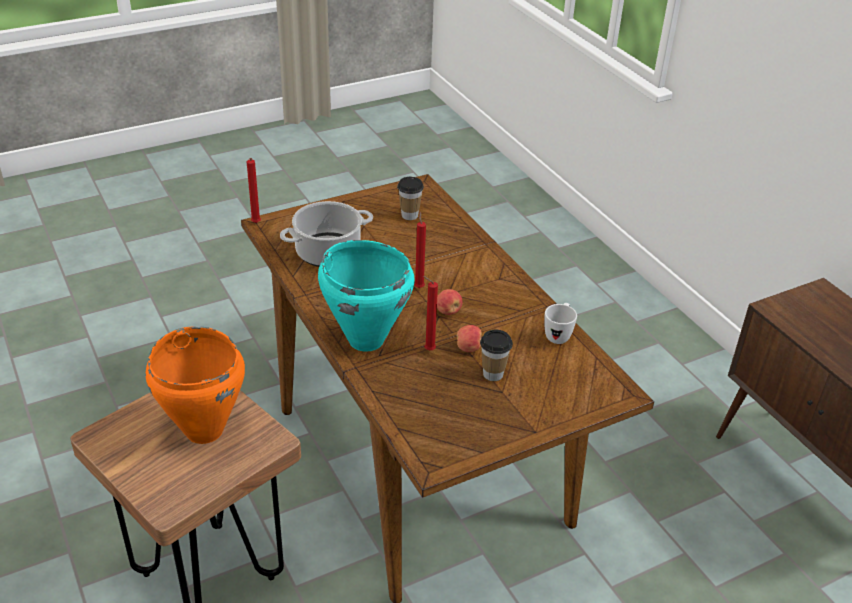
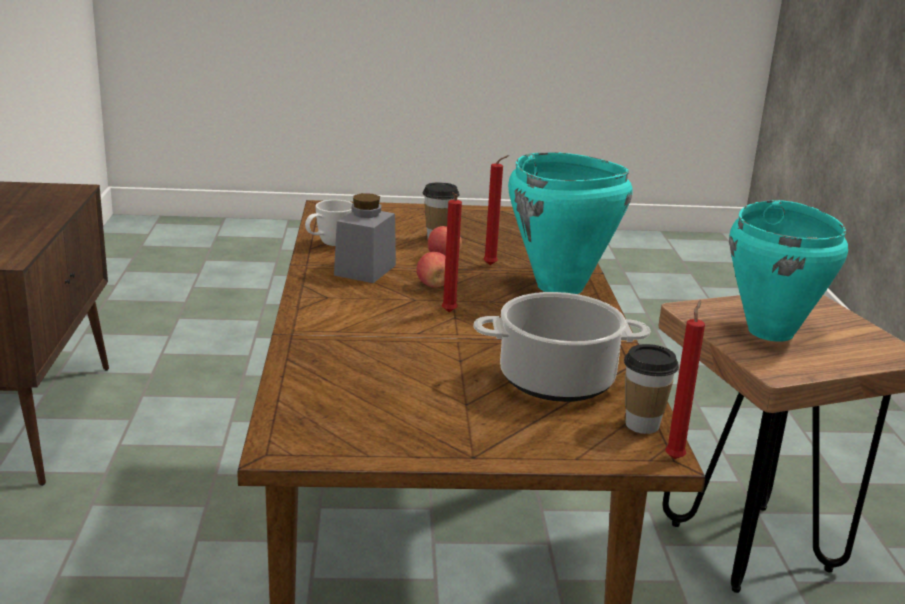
camera: 155 degrees left, 15 degrees down
orange cooking pot [145,326,245,444] -> turquoise cooking pot [729,200,848,342]
cup [397,177,424,220] -> cup moved to [624,344,679,434]
none -> grey jar [334,193,396,283]

